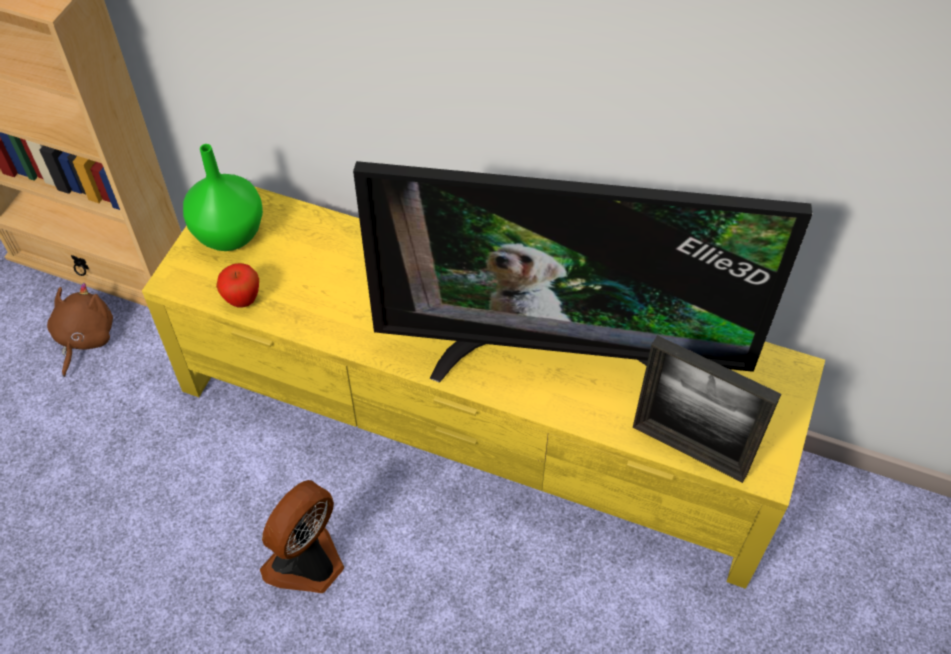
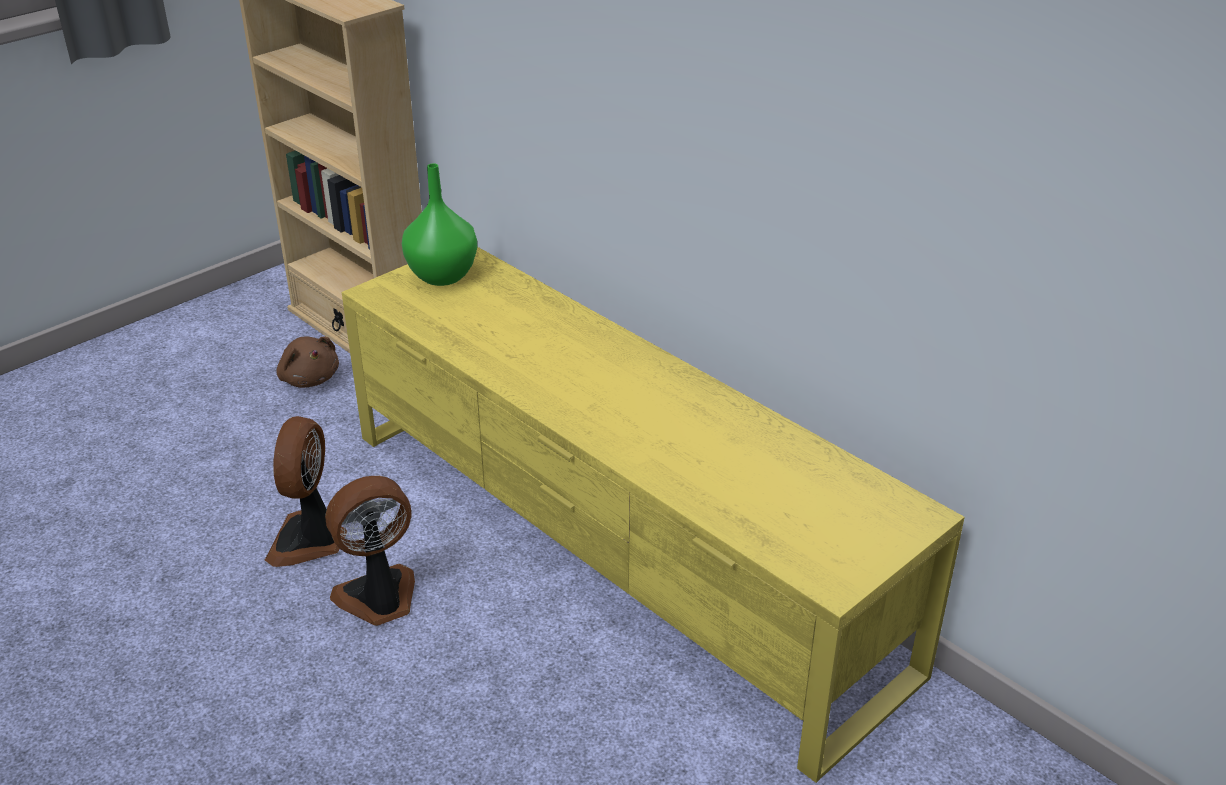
camera: 25 degrees right, 20 degrees down
brown plush toy [47,283,113,377] -> brown plush toy turned 105 degrees clockwise [276,336,339,388]
apple [216,263,259,307] -> none
television [353,161,812,382] -> none
picture frame [633,335,781,483] -> none
none -> fan [265,416,347,567]

